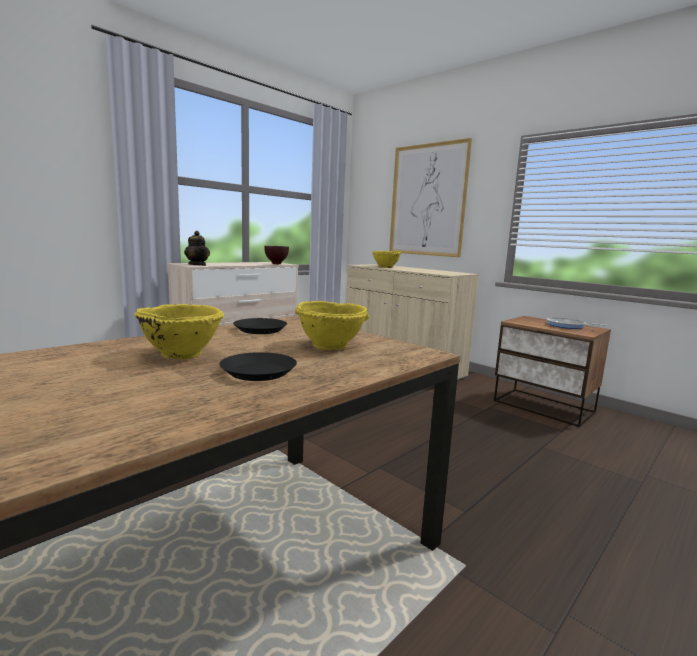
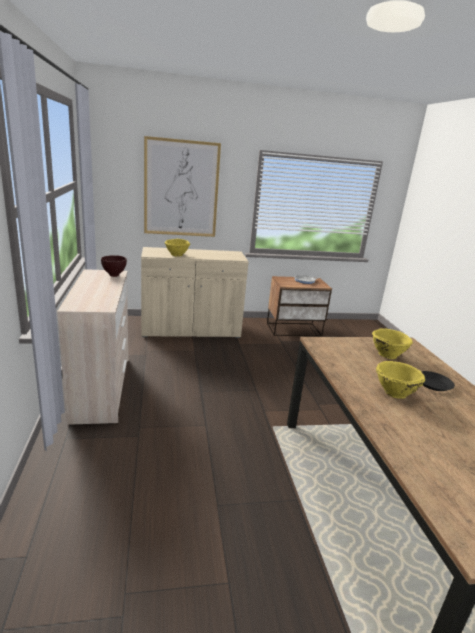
camera: 55 degrees left, 10 degrees up
teapot [184,231,210,266] -> none
black plate [233,318,287,334] -> none

